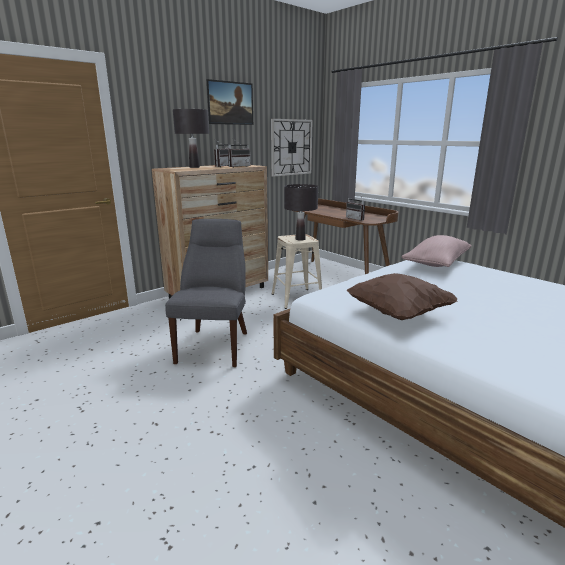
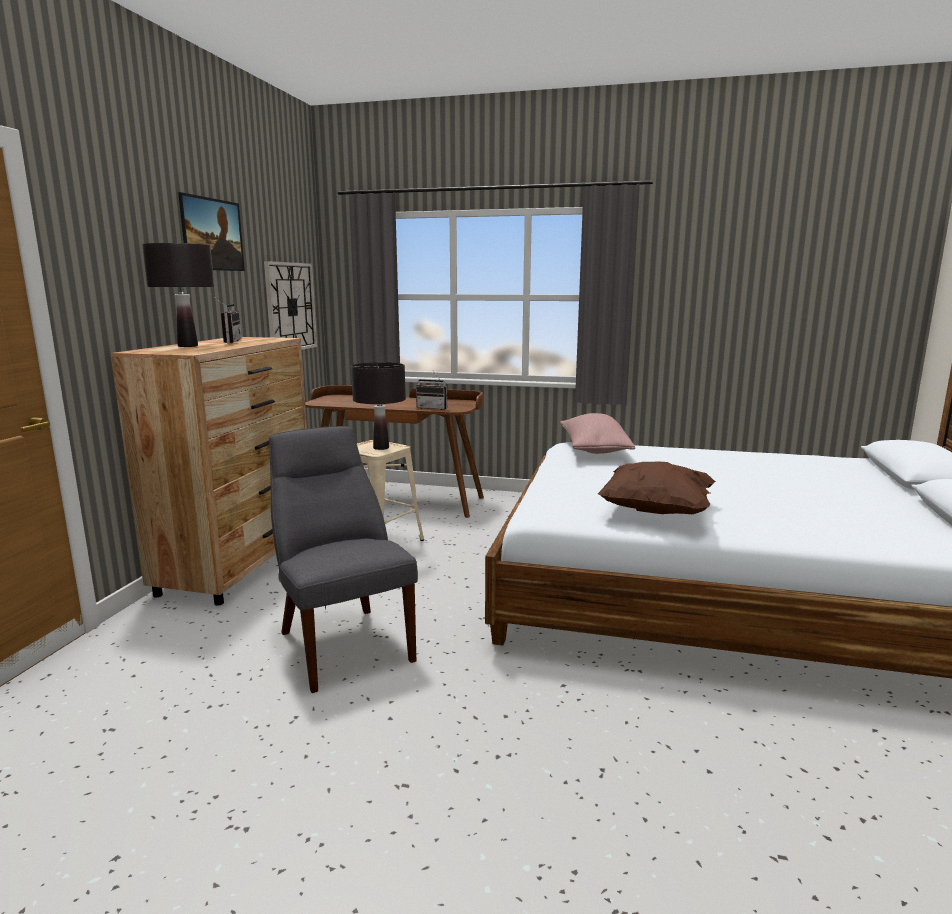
camera: 35 degrees left, 5 degrees down
radio [228,139,251,167] -> none

